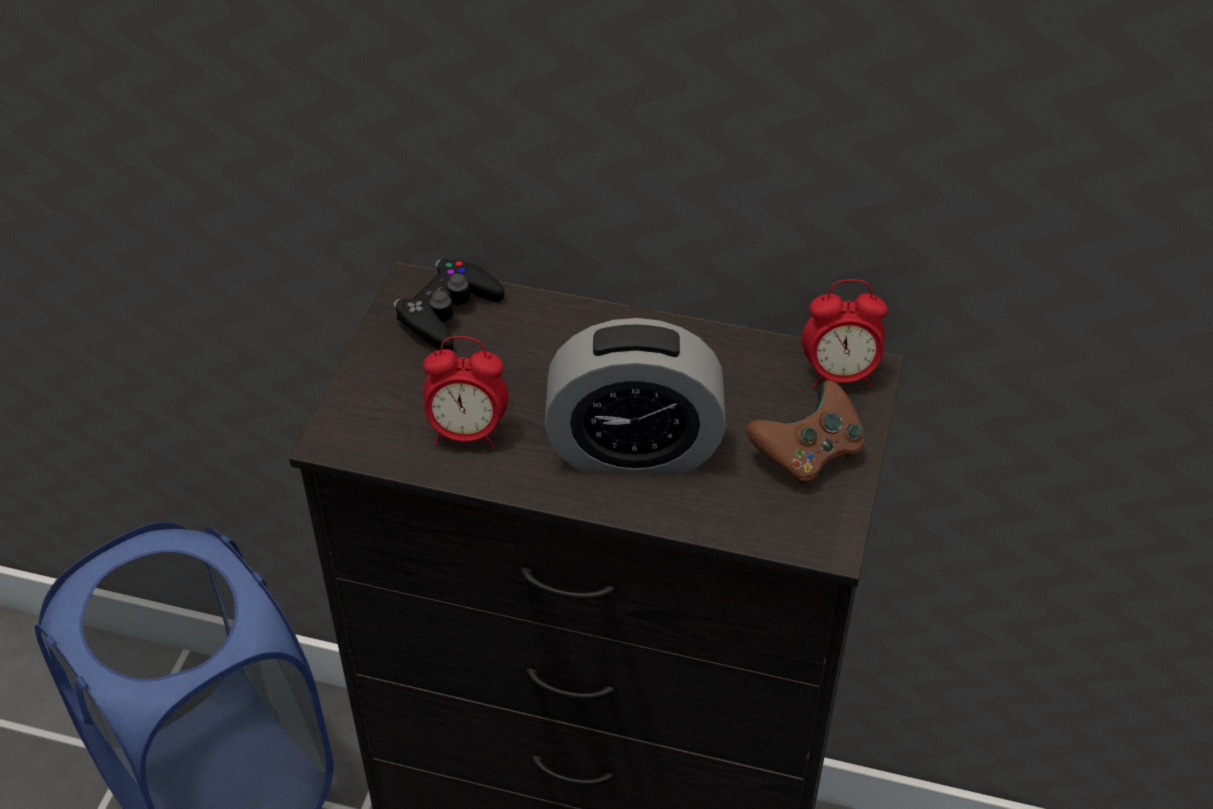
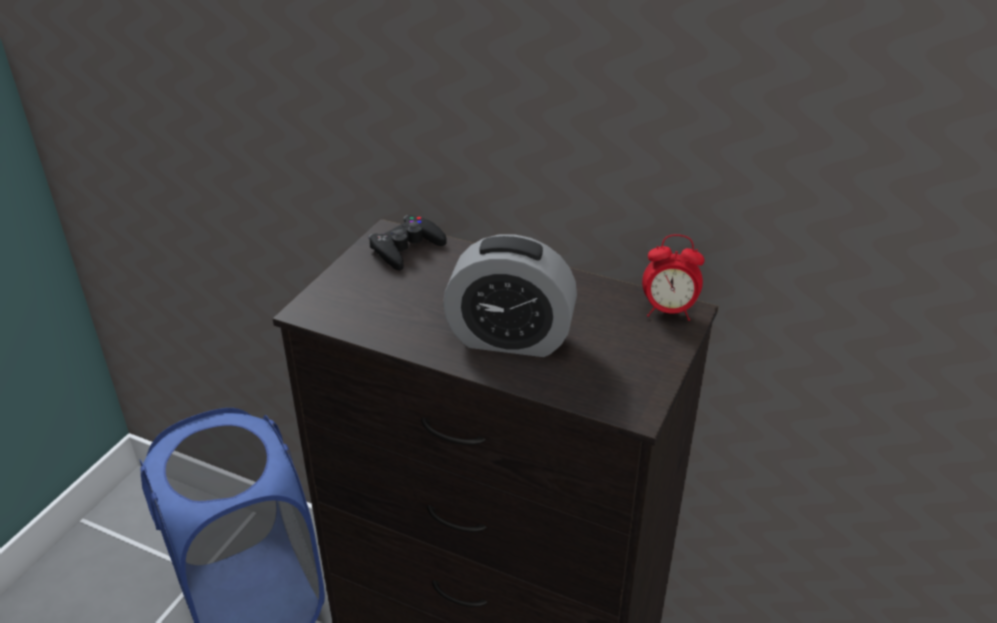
camera: 10 degrees right, 10 degrees down
alarm clock [423,336,509,448] -> none
brown game controller [746,380,865,484] -> none

